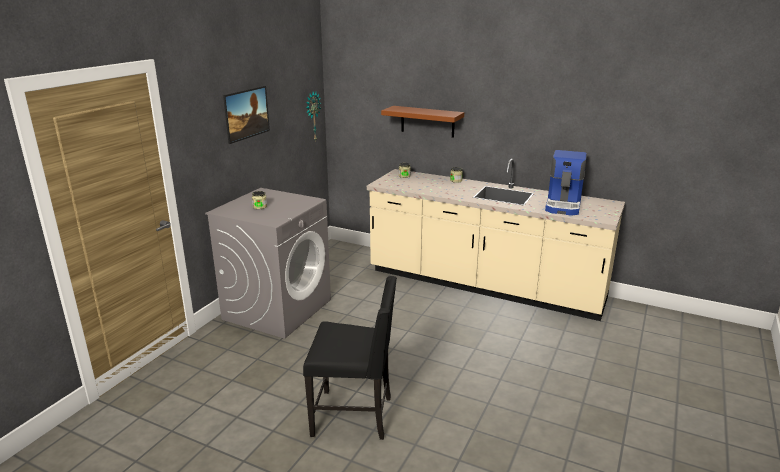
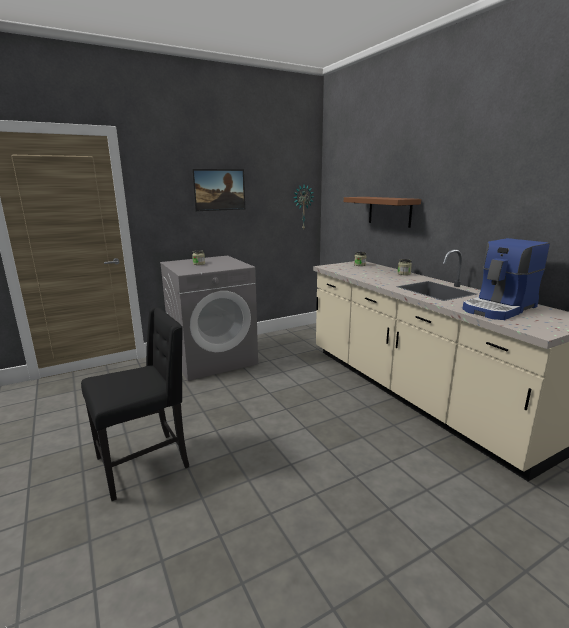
camera: 35 degrees right, 5 degrees down
black chair [303,276,397,440] -> black chair turned 75 degrees counterclockwise [81,307,189,501]

